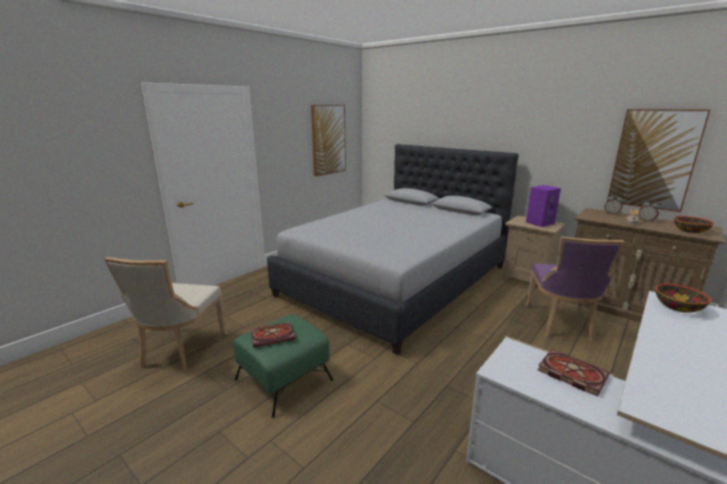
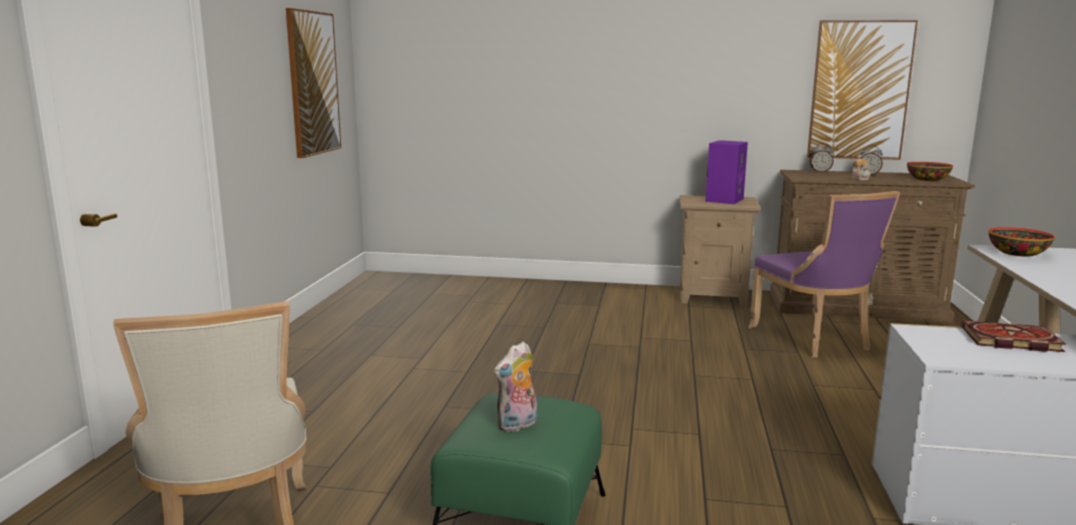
camera: 30 degrees left, 5 degrees down
book [251,322,296,348] -> plush toy [494,342,537,432]
grey bed [267,144,519,355] -> none

